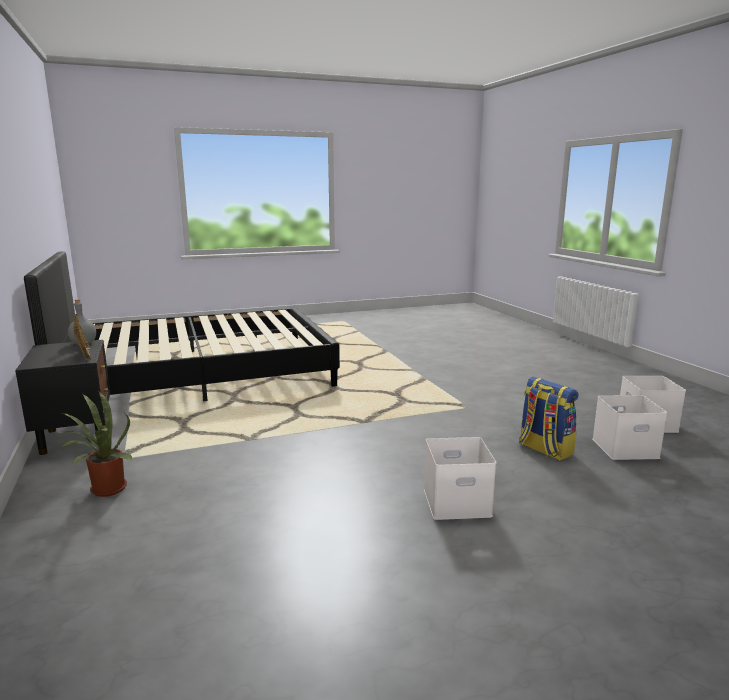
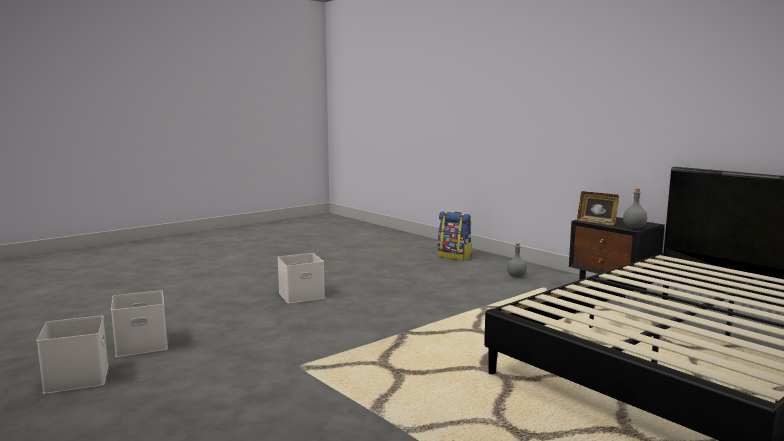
camera: 160 degrees right, 5 degrees down
potted plant [57,392,132,497] -> grey bottle [507,243,527,277]
backpack [519,377,579,461] -> backpack moved to [437,211,472,261]

